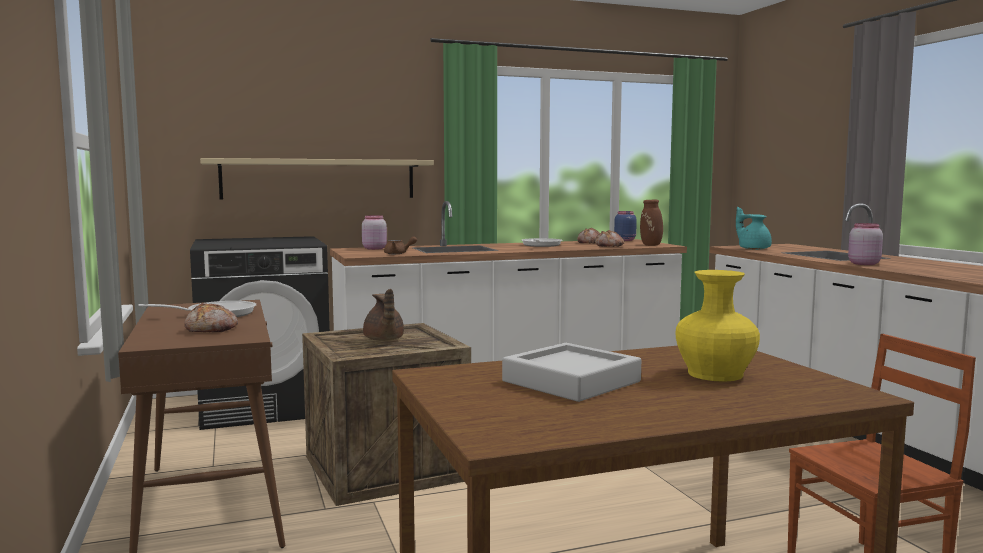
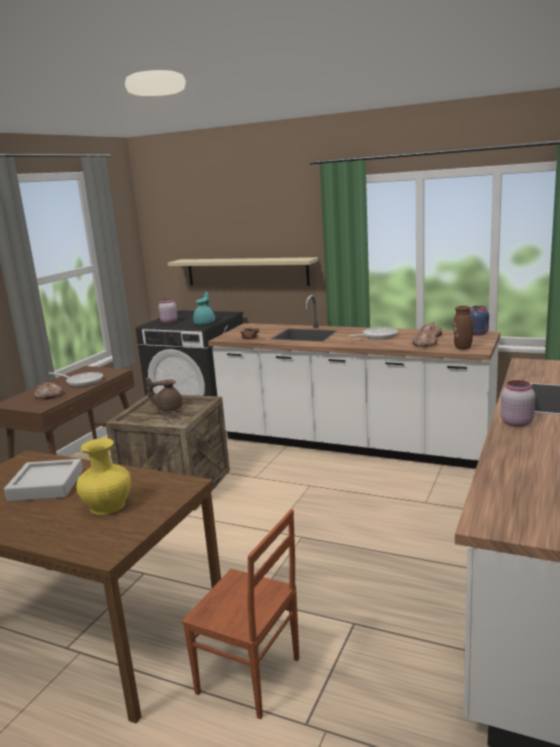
camera: 45 degrees right, 10 degrees up
pink jar [362,215,387,250] -> pink jar moved to [159,299,177,324]
brown teapot [363,289,404,341] -> brown teapot turned 60 degrees clockwise [145,377,183,411]
turquoise teapot [736,207,772,250] -> turquoise teapot moved to [193,292,215,325]

